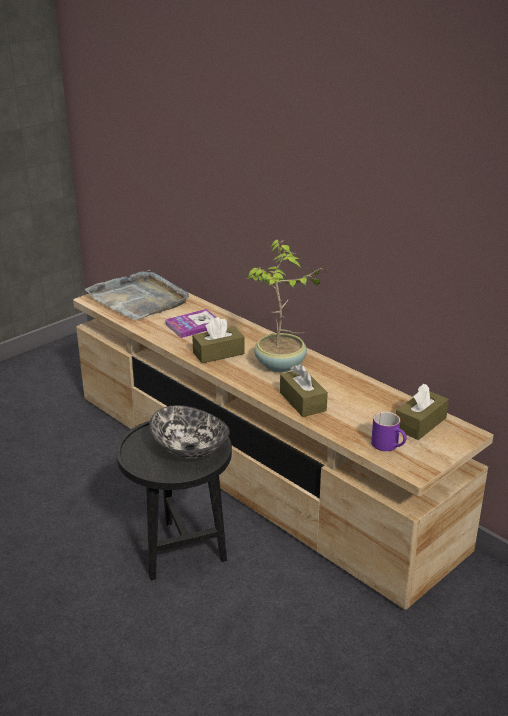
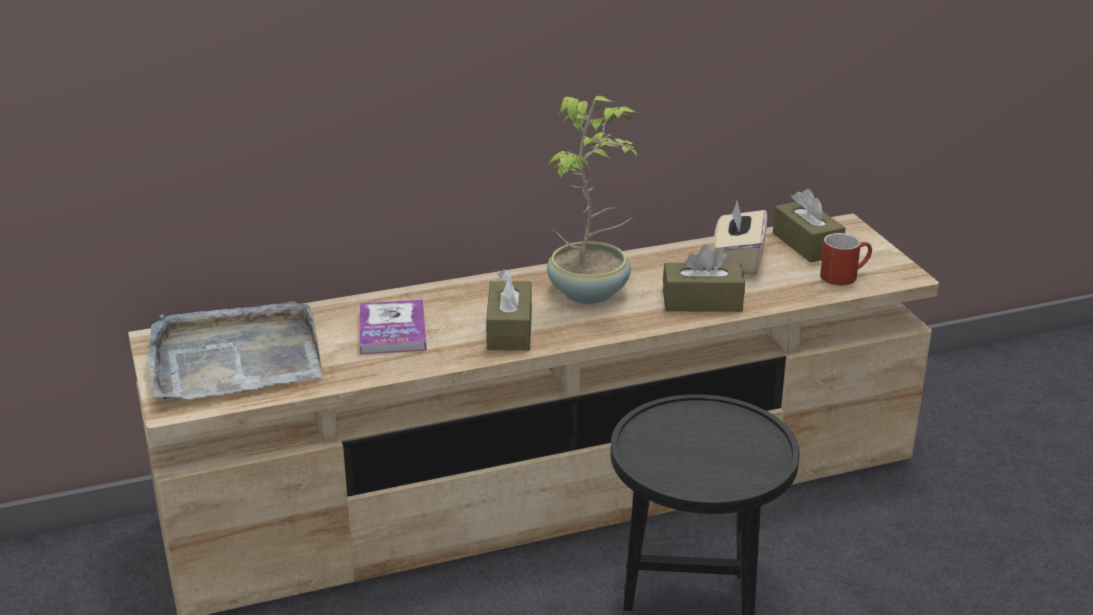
camera: 65 degrees left, 0 degrees up
bowl [149,405,230,459] -> none
purple mug [371,412,407,451] -> red mug [820,233,872,285]
none -> beige tissue box [714,201,768,275]

